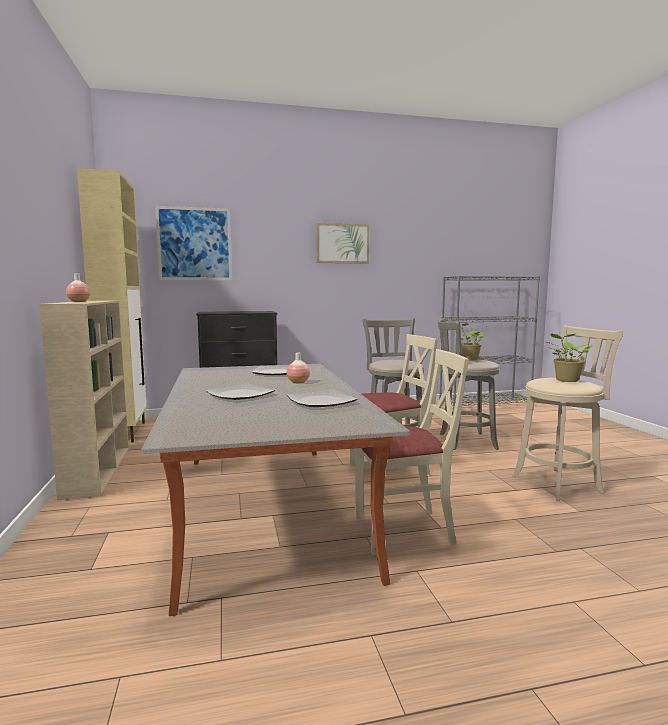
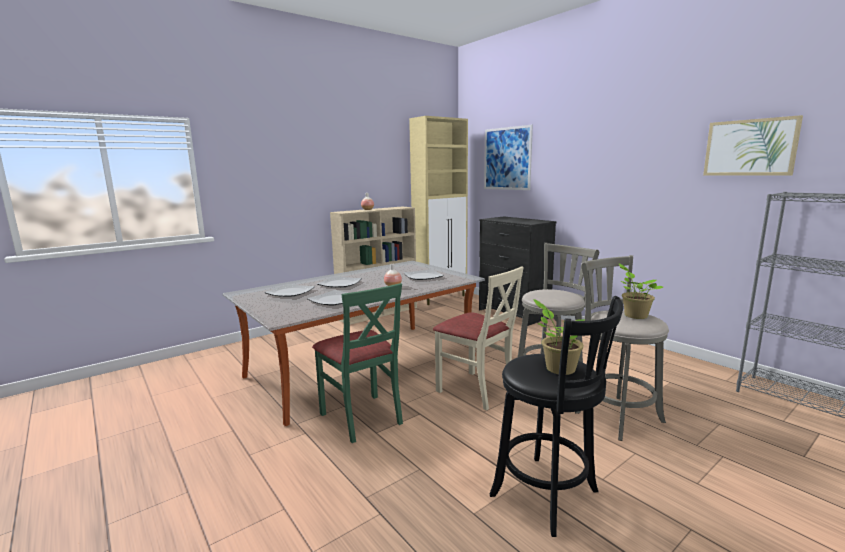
camera: 65 degrees right, 5 degrees up
picture [316,223,369,264] -> picture moved to [703,115,803,176]
beige chair [355,349,469,555] -> green chair [312,283,403,443]
beige stool [512,325,623,501] -> black stool [490,296,624,537]
none -> plate [264,284,315,297]

